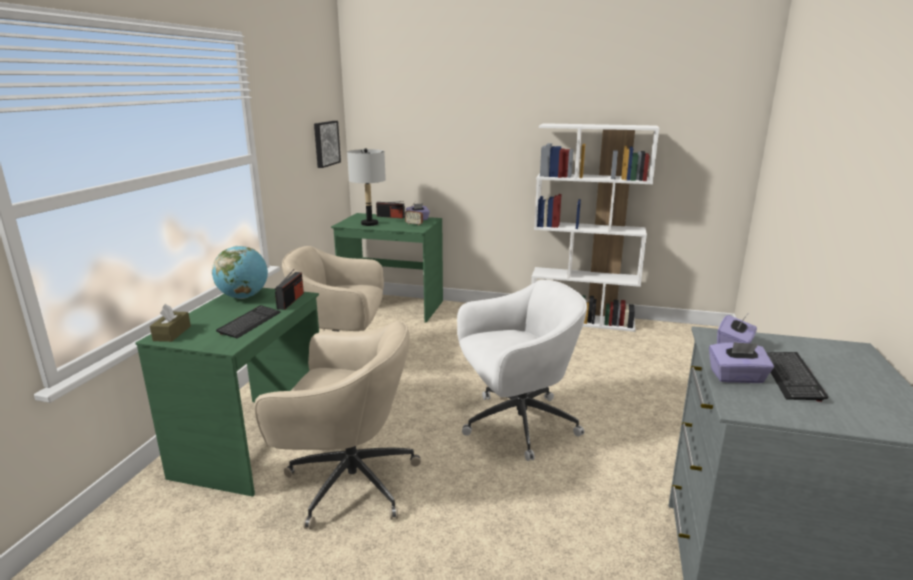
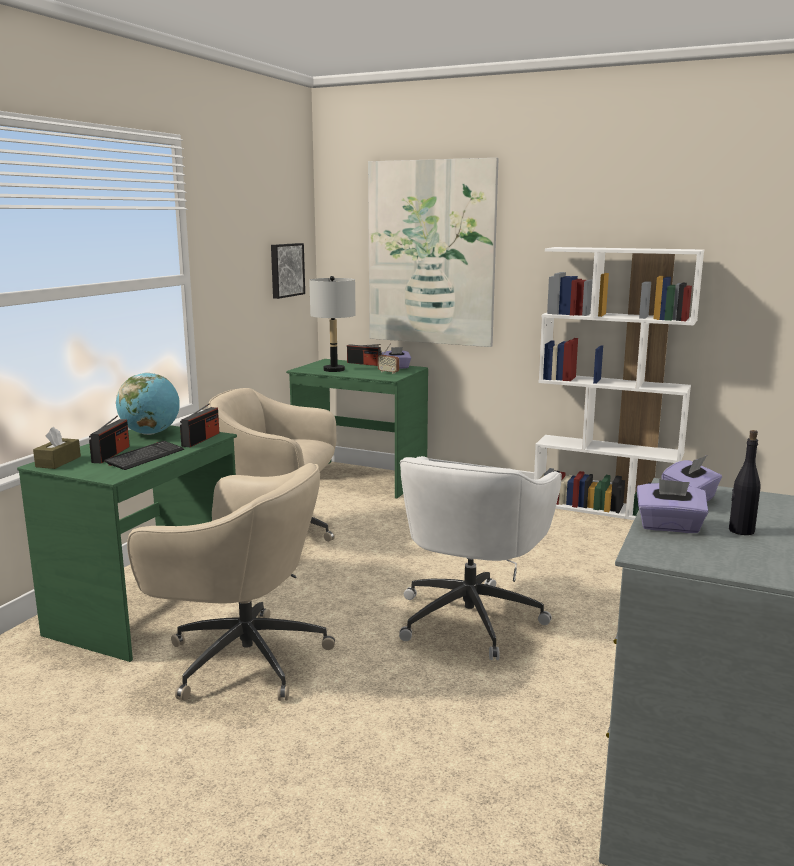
camera: 10 degrees right, 5 degrees down
white office chair [457,280,587,461] -> white office chair turned 120 degrees clockwise [399,456,562,660]
keyboard [767,352,828,402] -> black bottle [729,430,760,535]
none -> radio [89,415,130,463]
none -> picture [368,158,498,347]

